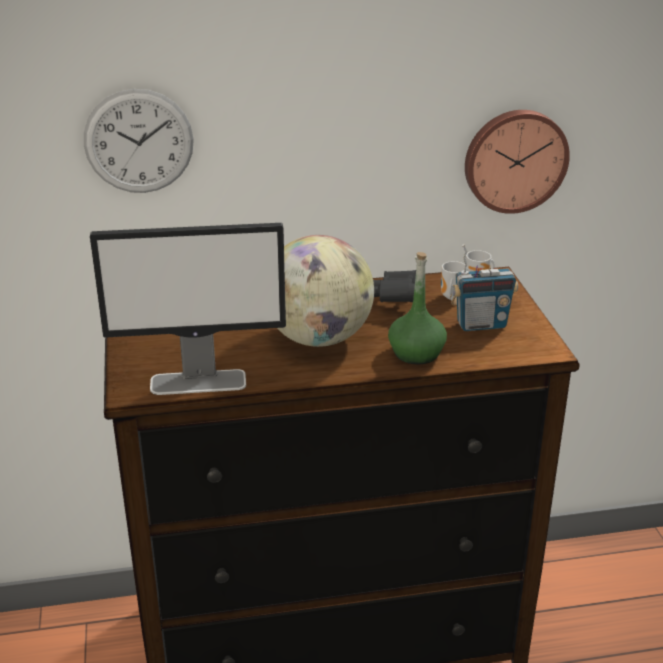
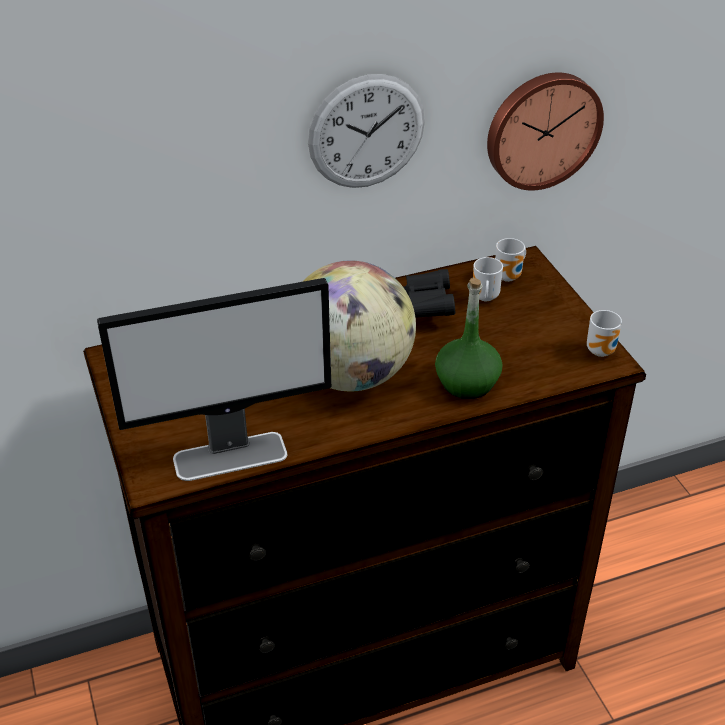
camera: 10 degrees left, 10 degrees up
wall clock [84,89,194,193] -> wall clock moved to [308,74,425,188]
radio [450,244,518,331] -> none
none -> mug [587,310,622,357]

